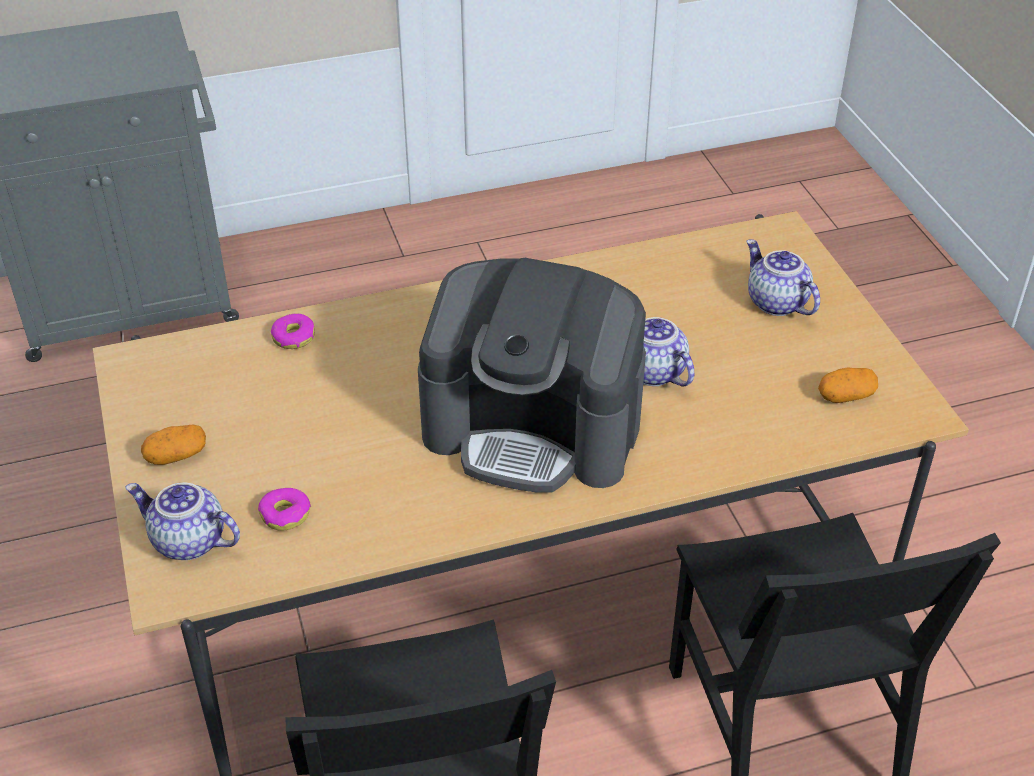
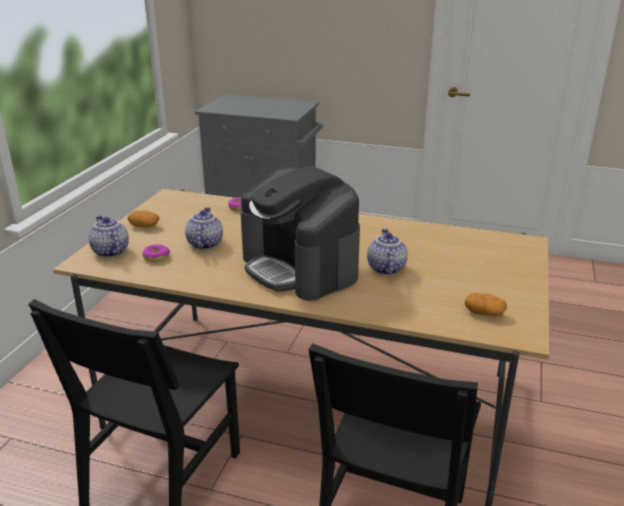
camera: 35 degrees right, 15 degrees down
teapot [746,239,820,316] -> teapot moved to [185,207,223,250]

